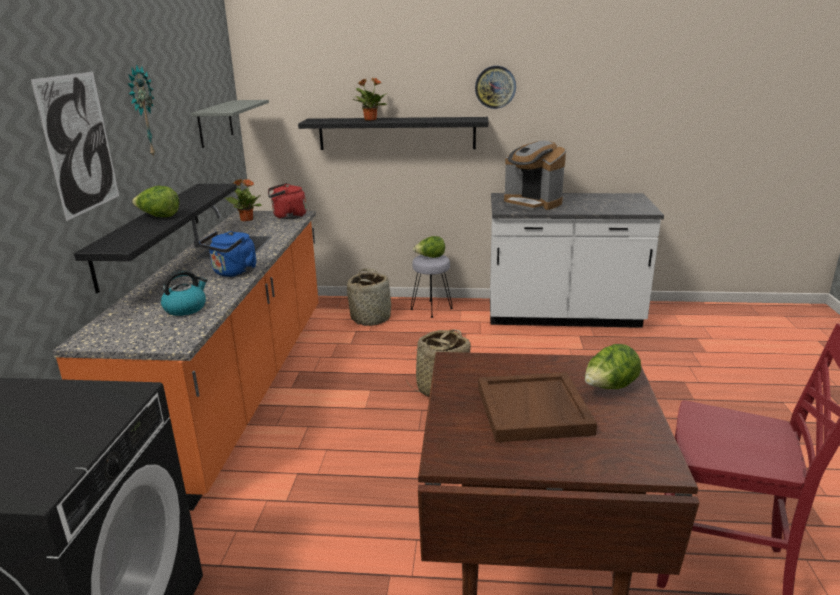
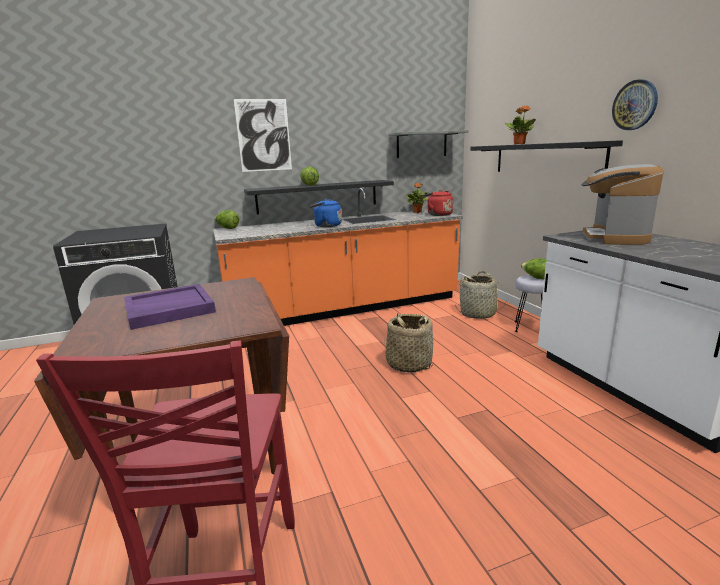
camera: 65 degrees right, 5 degrees down
wall clock [127,64,155,158] -> none
kettle [161,270,207,316] -> none
brown tray [478,372,597,442] -> purple tray [124,284,216,330]
lettuce [585,344,641,389] -> lettuce moved to [214,210,239,229]

